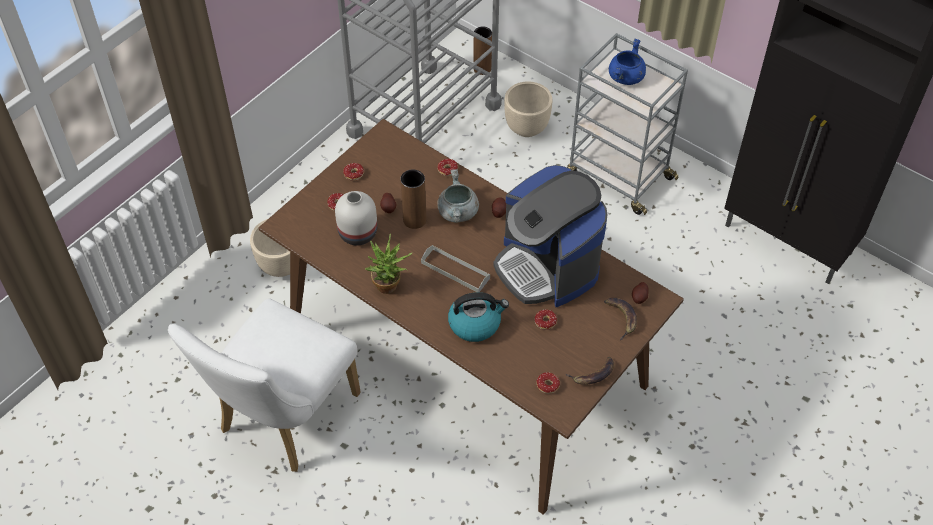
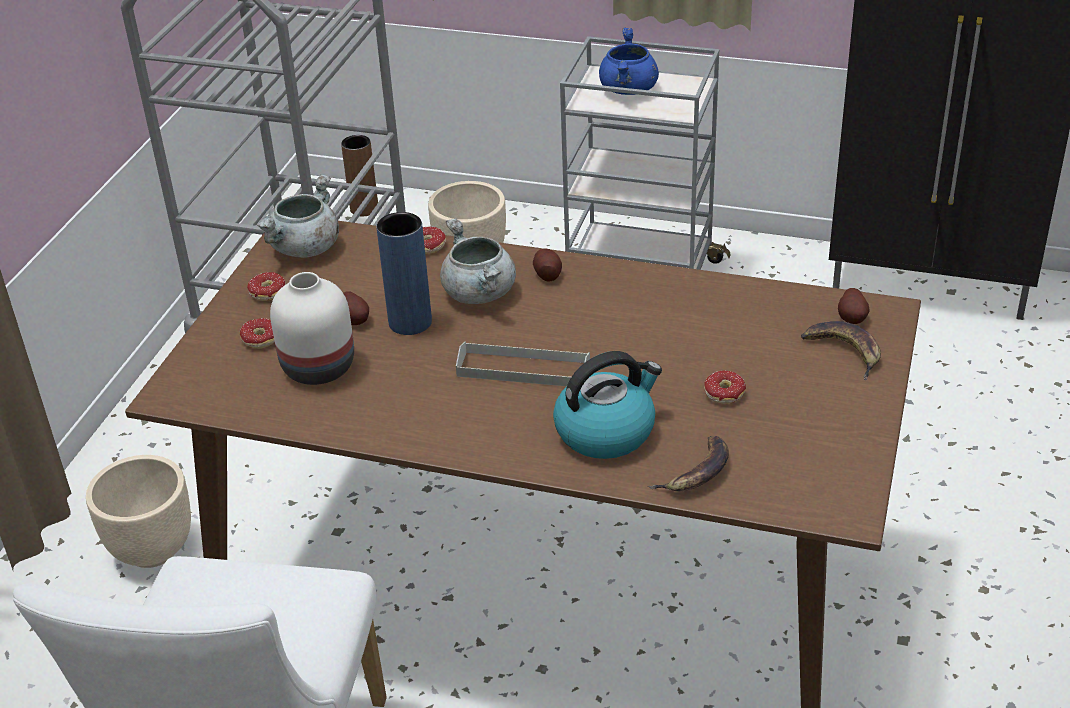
camera: 20 degrees left, 15 degrees down
potted plant [365,234,412,294] -> none
brown vase [400,170,427,229] -> blue vase [376,212,432,335]
coffee machine [493,165,608,307] -> none
donut [536,372,560,394] -> none
banana [566,357,615,385] -> banana moved to [648,436,729,491]
none -> grey cooking pot [257,174,339,258]

